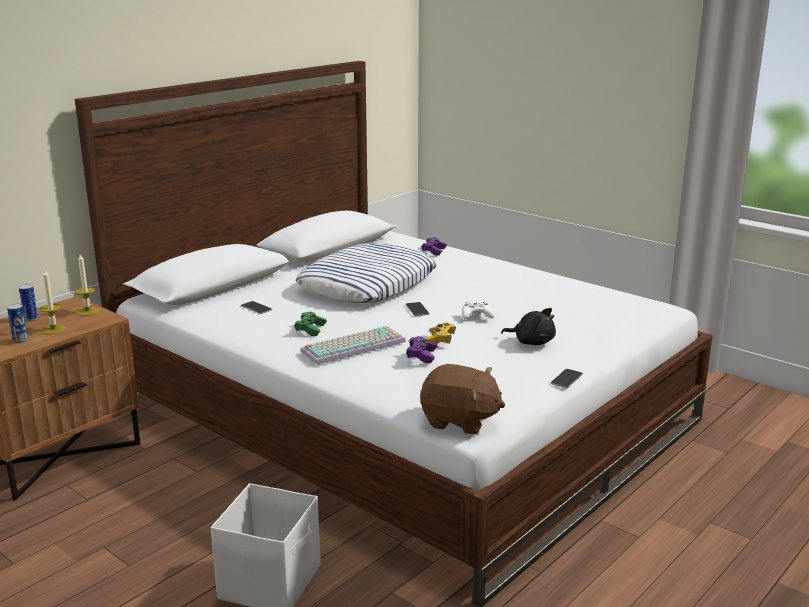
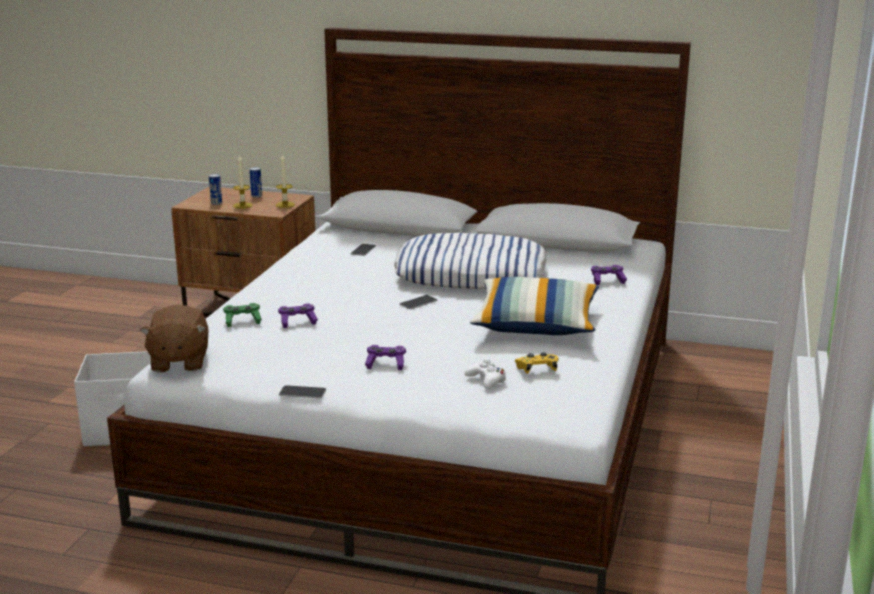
camera: 65 degrees right, 0 degrees up
green game controller [294,312,327,336] -> green game controller moved to [223,303,262,327]
keyboard [301,326,406,364] -> none
yellow game controller [425,322,456,344] -> yellow game controller moved to [515,352,558,374]
white game controller [462,301,494,320] -> white game controller moved to [465,358,506,389]
black plush toy [501,308,556,345] -> purple game controller [365,345,406,370]
none -> pillow [470,277,599,335]

